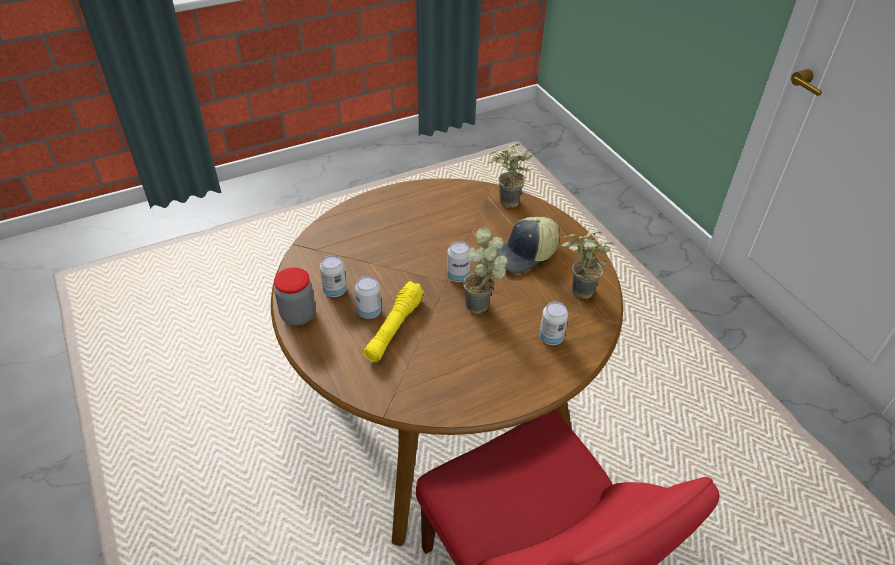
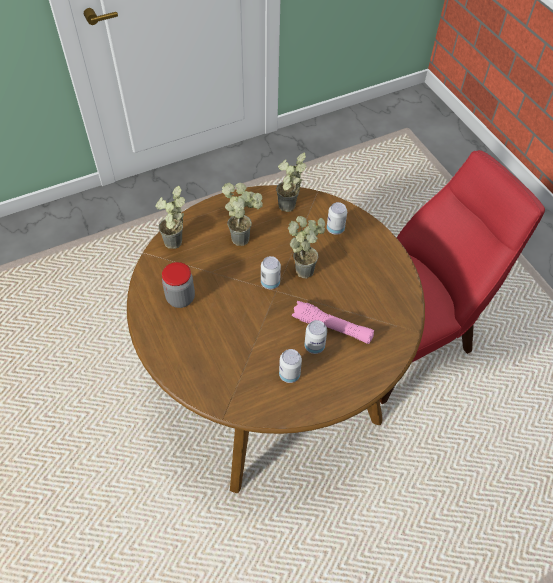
camera: 90 degrees left, 10 degrees up
jar [274,268,316,325] -> jar moved to [162,262,195,308]
yellow flashlight [363,281,424,362] -> pink flashlight [292,301,374,344]
cap [495,217,559,274] -> potted plant [222,183,263,246]

